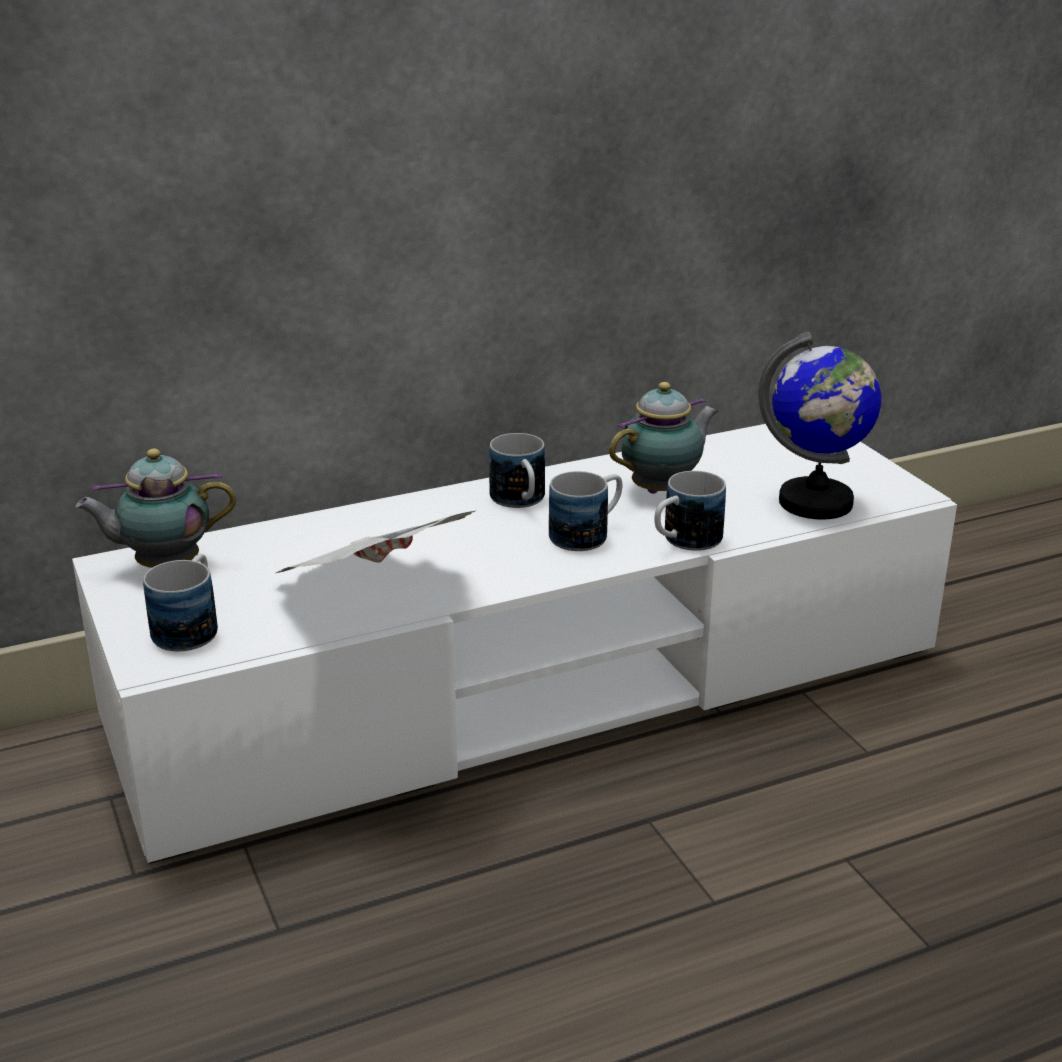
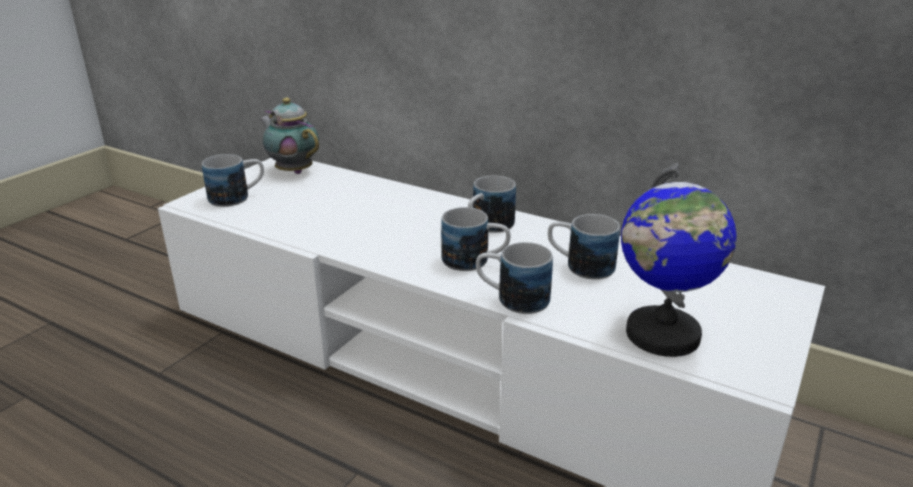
camera: 55 degrees right, 0 degrees up
newspaper [276,511,475,573] -> none
teapot [609,382,718,494] -> mug [548,214,620,279]

